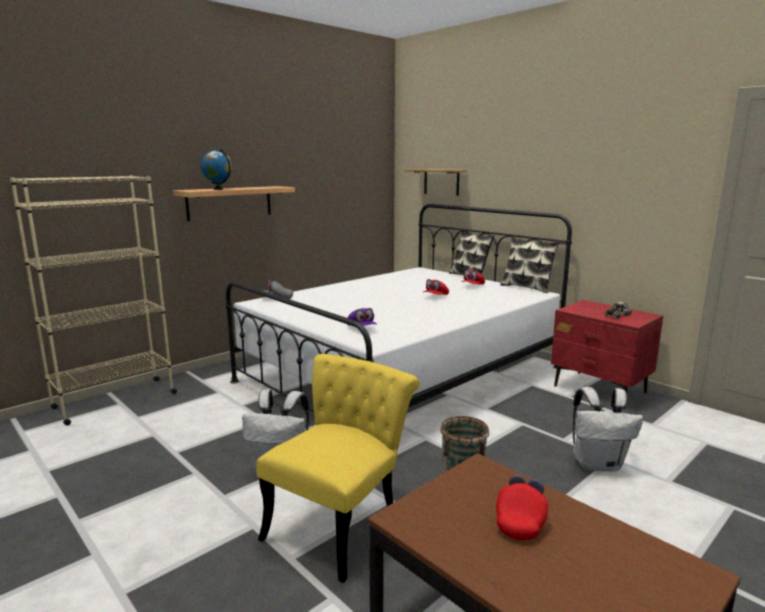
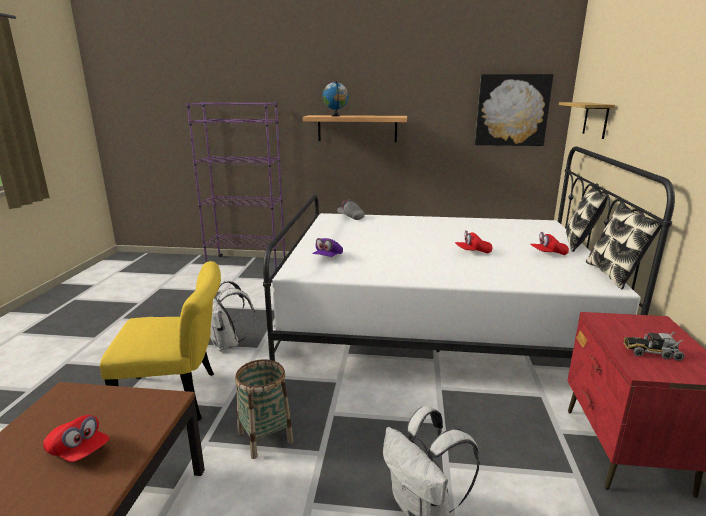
camera: 50 degrees right, 5 degrees up
beige bookcase [10,175,177,426] -> purple bookcase [186,102,287,270]
red cap [496,475,548,540] -> red cap turned 45 degrees clockwise [43,415,109,462]
none -> picture [475,74,554,146]

